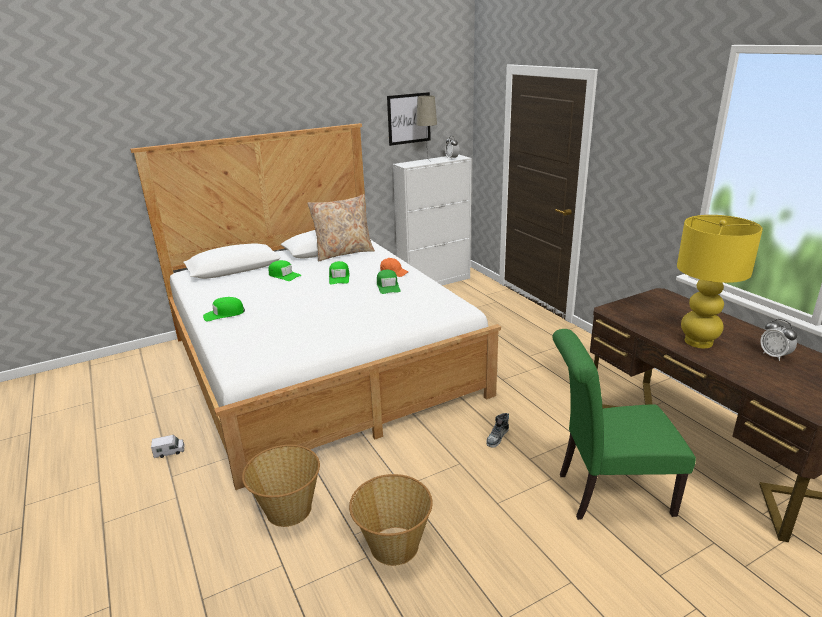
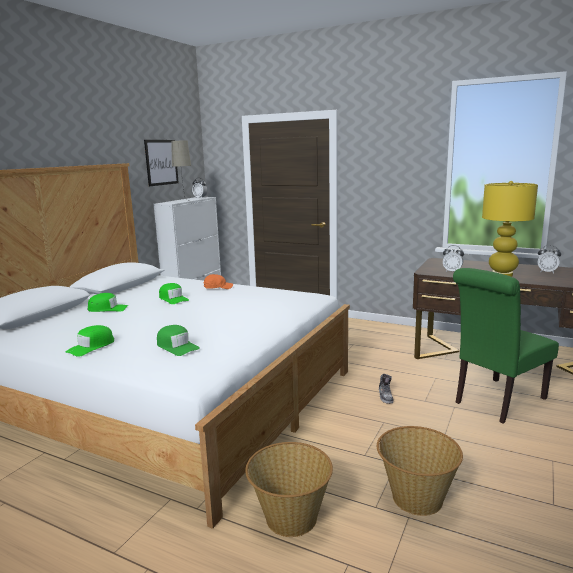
camera: 35 degrees left, 10 degrees down
toy truck [151,435,185,459] -> none
beige pillow [307,194,375,261] -> none
green cap [377,270,400,294] -> green cap moved to [157,325,200,356]
none -> alarm clock [443,245,464,272]

